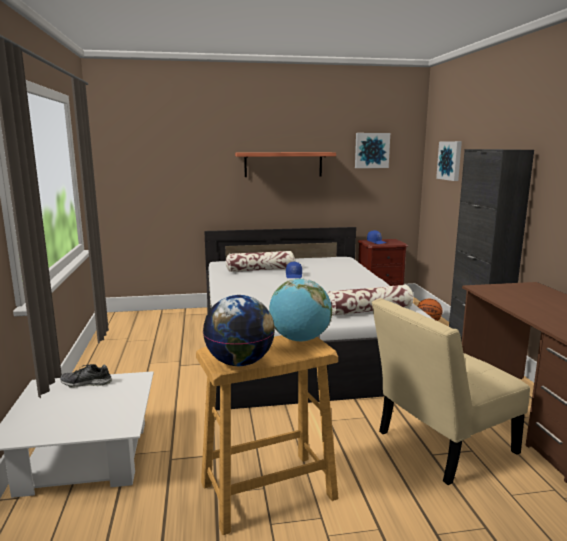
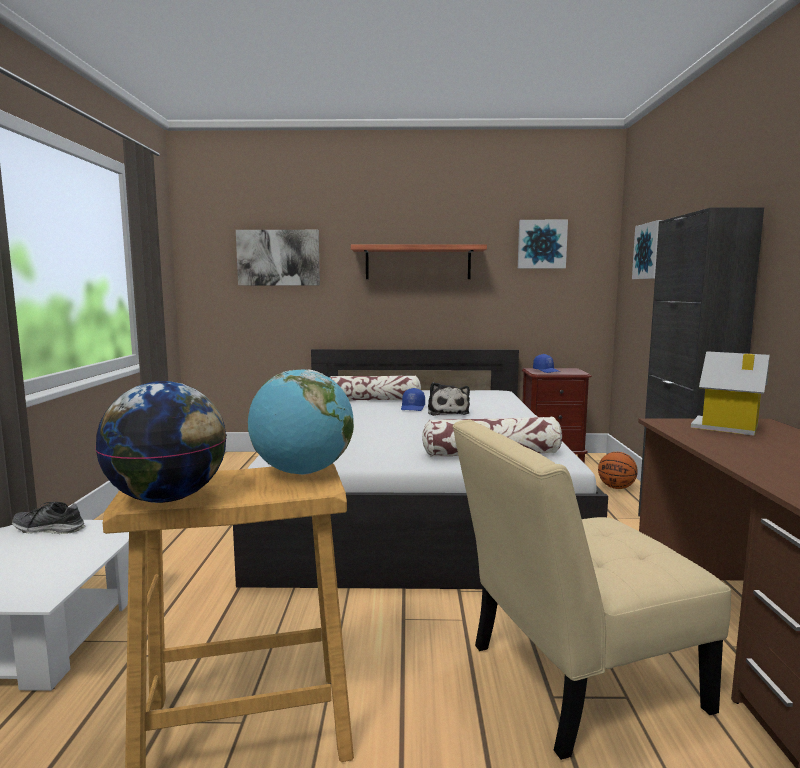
camera: 10 degrees right, 5 degrees down
none -> picture [236,230,320,285]
none -> plush toy [428,382,470,416]
none -> toy house [691,351,770,436]

